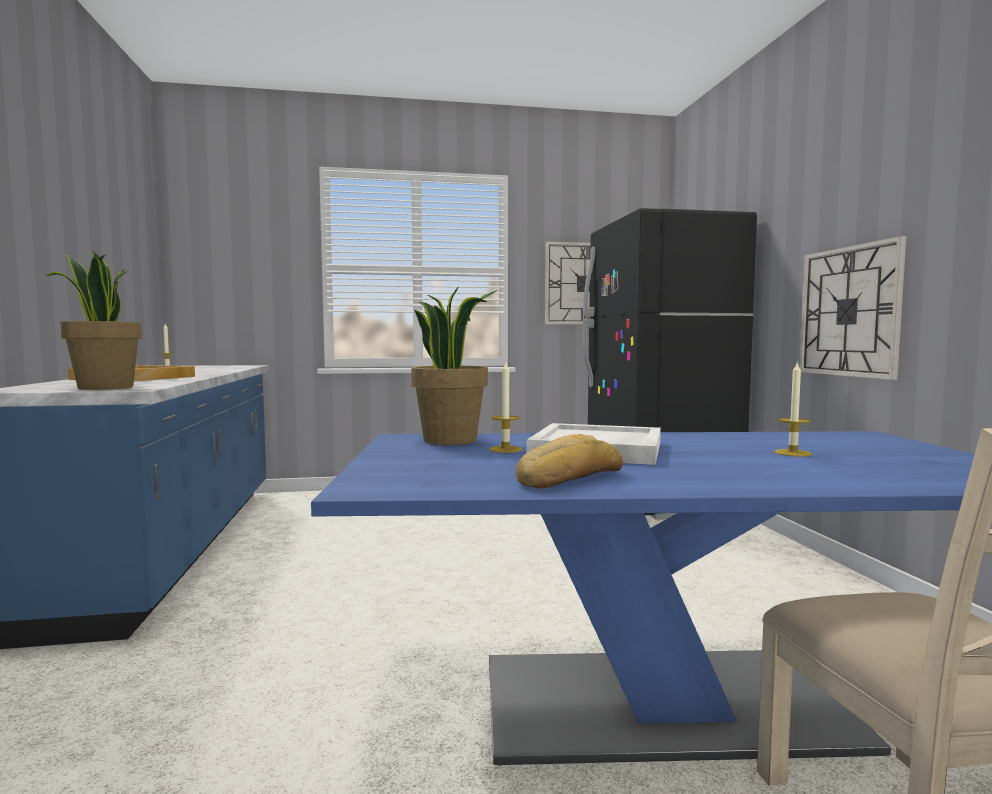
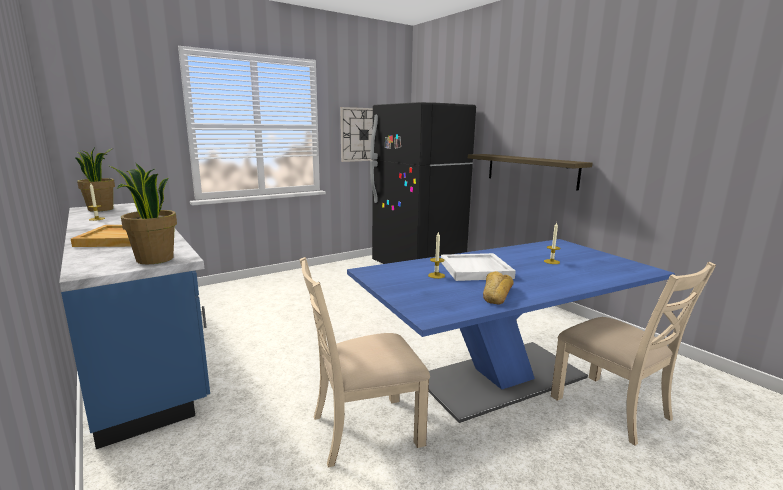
camera: 25 degrees left, 10 degrees up
potted plant [412,286,497,445] -> potted plant moved to [75,147,115,212]
wall clock [799,236,906,380] -> shelf [468,154,592,191]
none -> beige chair [299,257,430,468]

